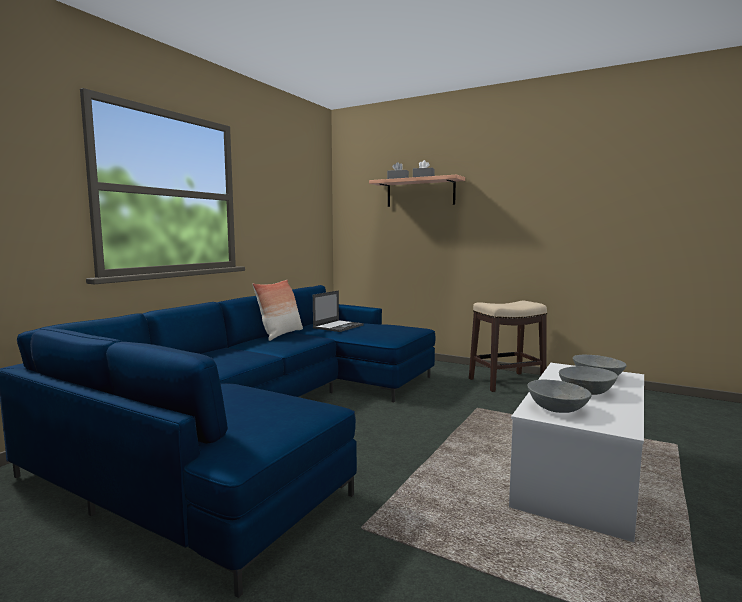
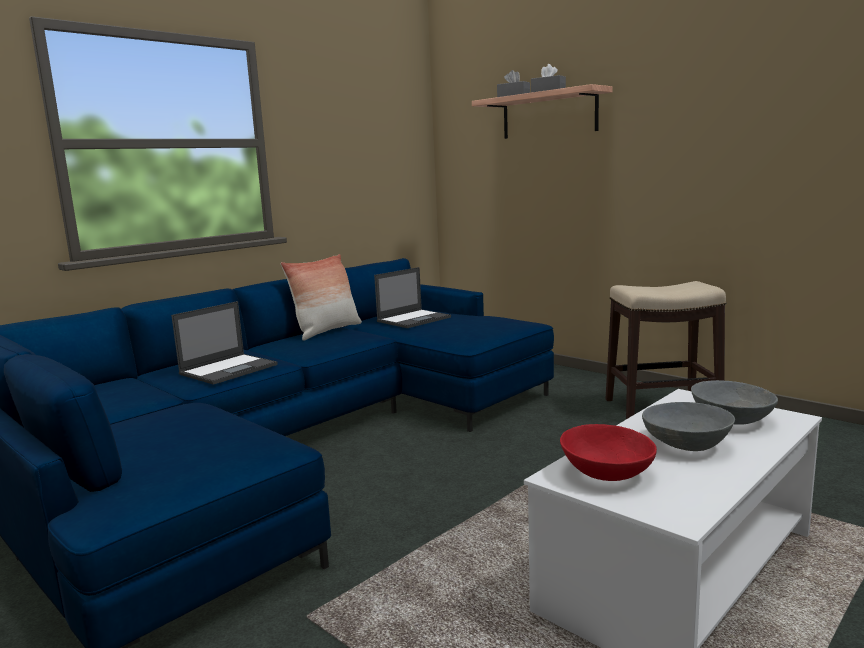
camera: 15 degrees right, 5 degrees up
grey bowl [527,380,591,413] -> red bowl [560,424,657,481]
none -> laptop [171,301,278,385]

